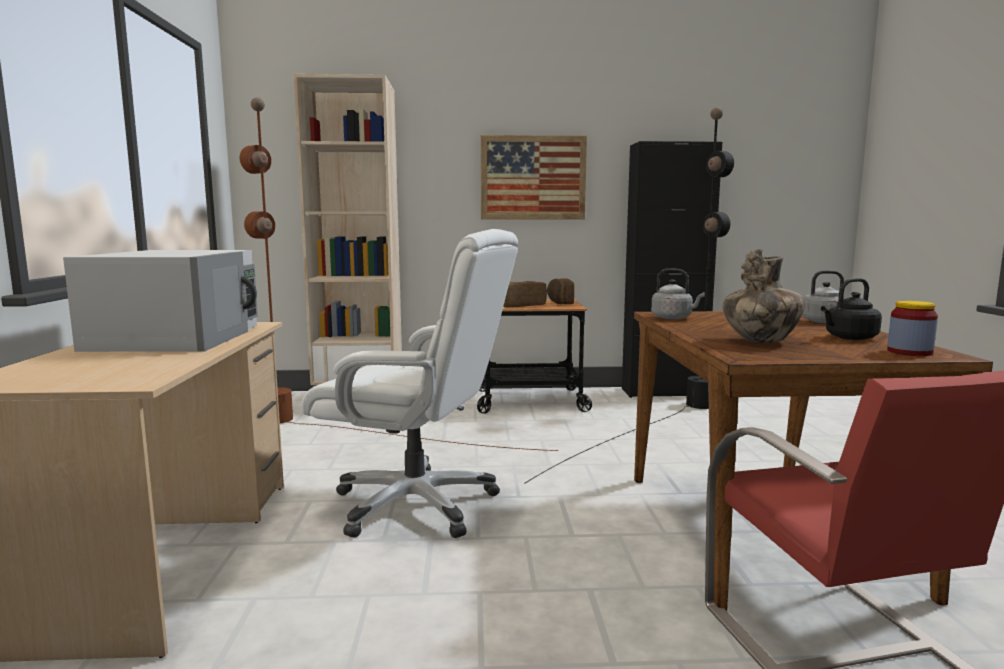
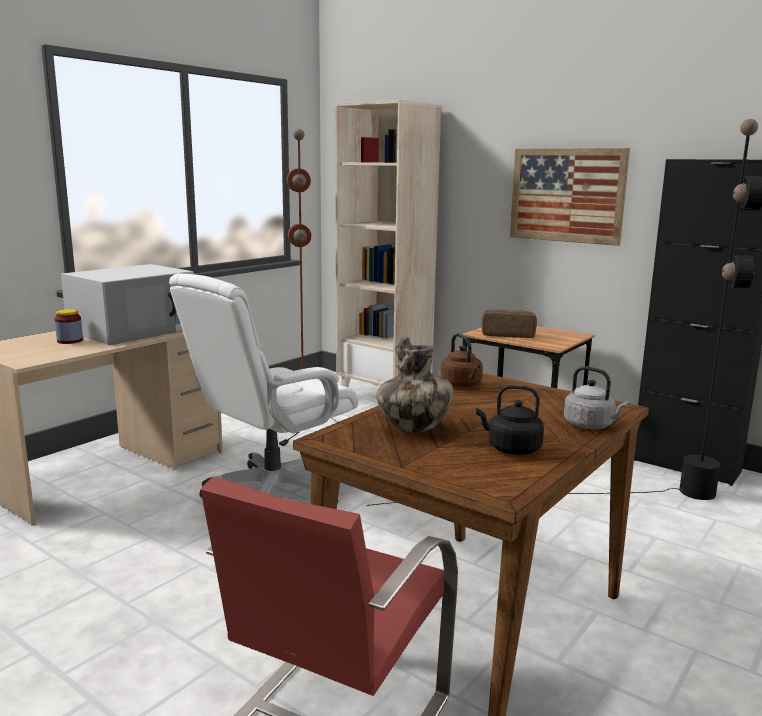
camera: 40 degrees right, 5 degrees up
white office chair [301,229,518,538] -> white office chair turned 75 degrees clockwise [169,273,358,504]
bread [547,278,574,304] -> none
grey kettle [651,268,705,319] -> brown kettle [441,333,483,387]
jar [887,301,938,356] -> jar moved to [55,309,83,344]

